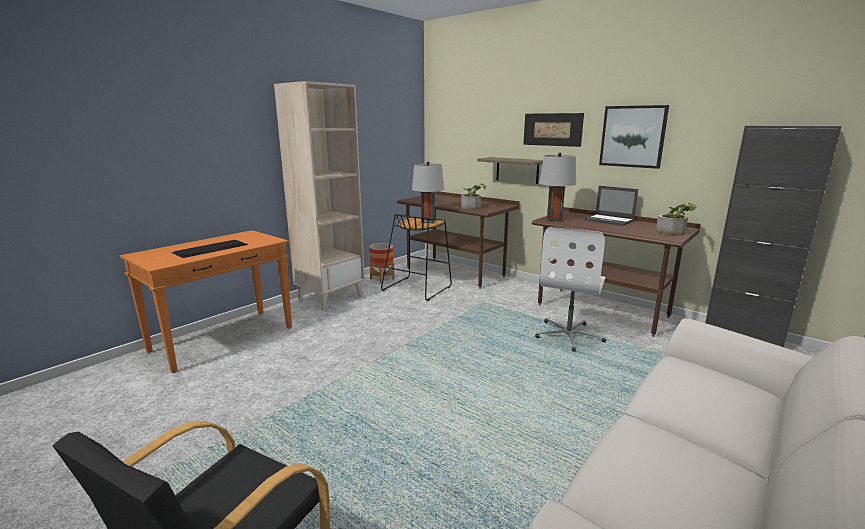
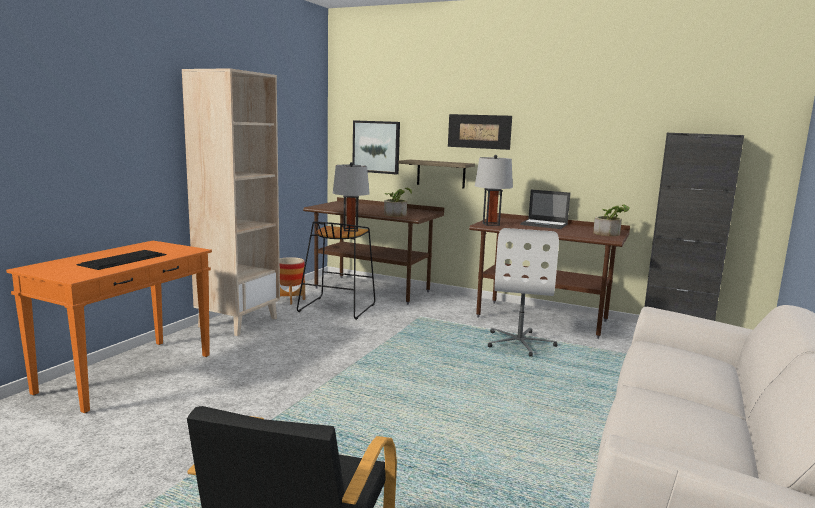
camera: 15 degrees left, 5 degrees down
picture [599,105,669,169] -> picture moved to [353,120,400,175]

